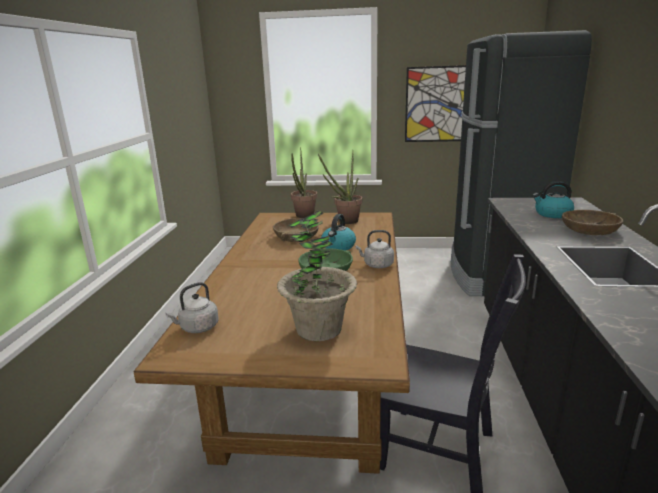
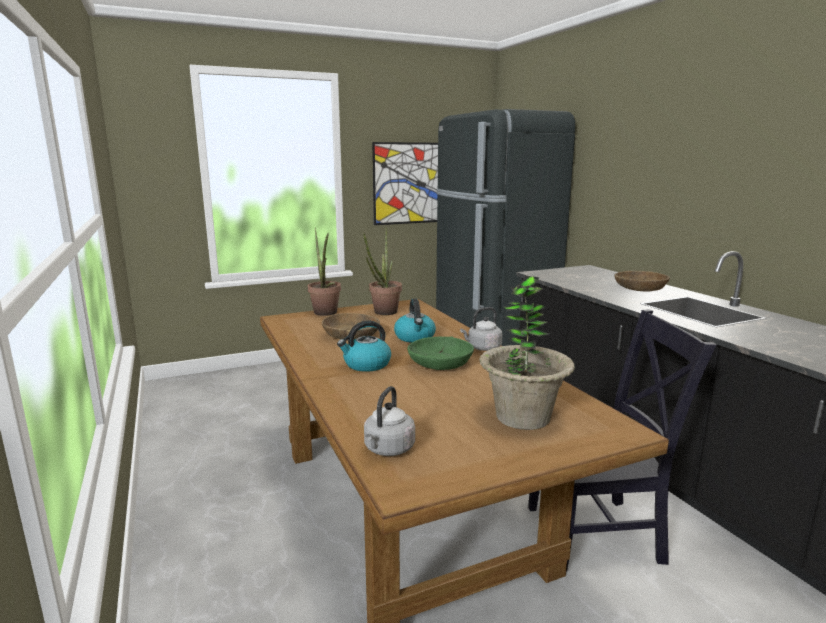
camera: 30 degrees left, 5 degrees down
kettle [532,181,574,218] -> kettle moved to [337,321,391,372]

